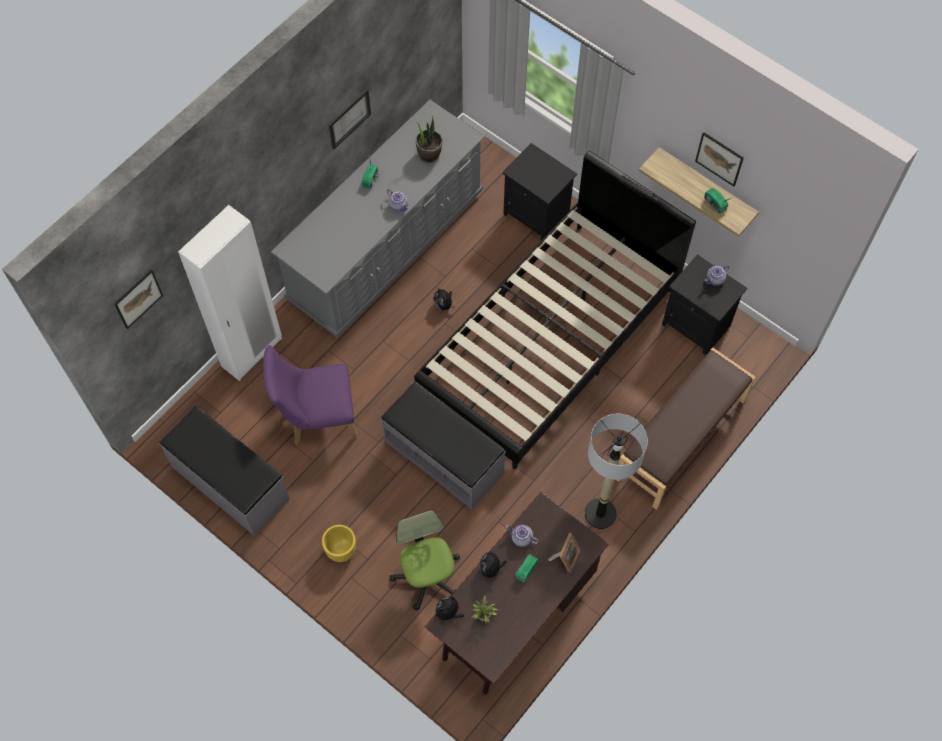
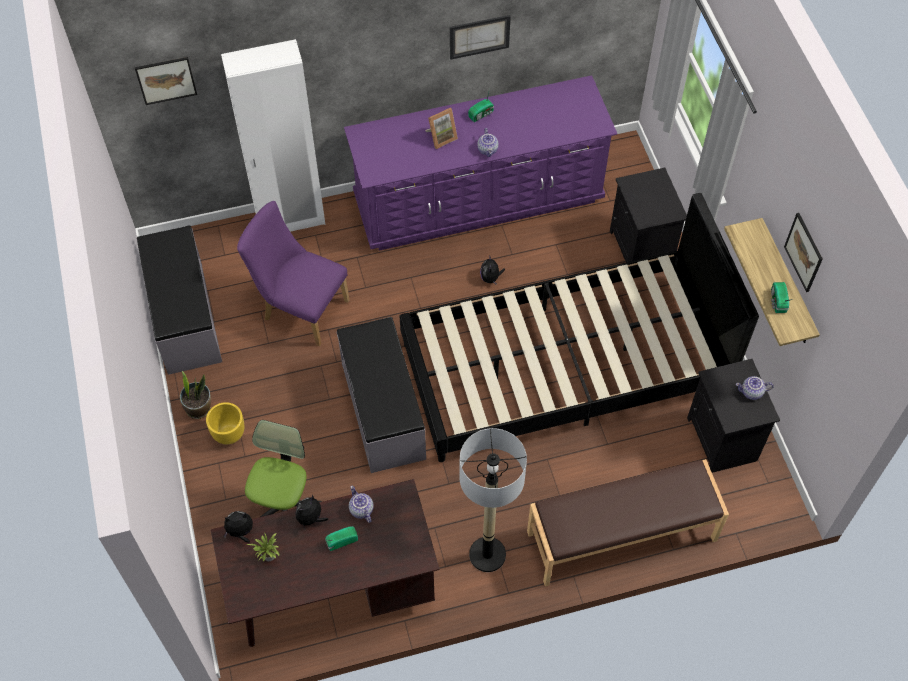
camera: 35 degrees right, 5 degrees down
grey dresser [271,100,485,337] -> purple dresser [344,75,617,251]
potted plant [416,116,442,163] -> potted plant moved to [180,371,211,419]
picture frame [548,533,581,573] -> picture frame moved to [425,108,458,149]

